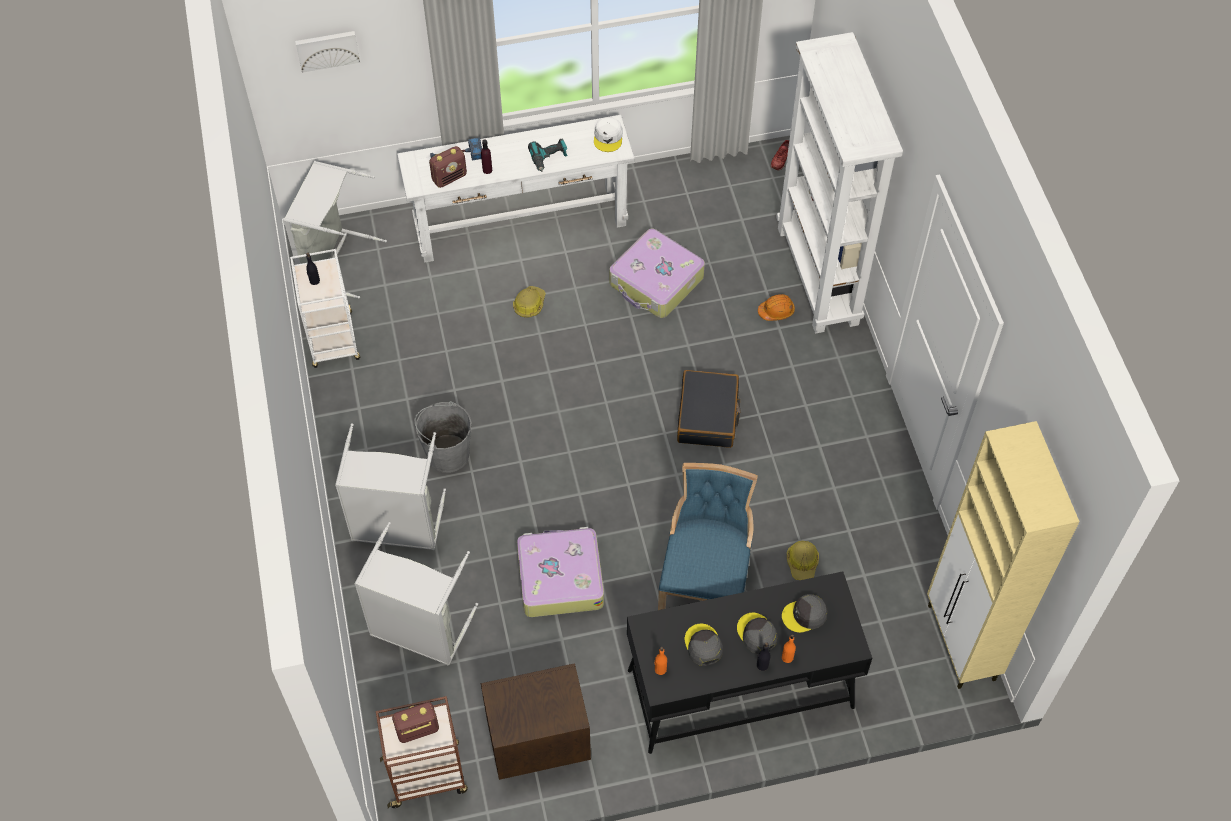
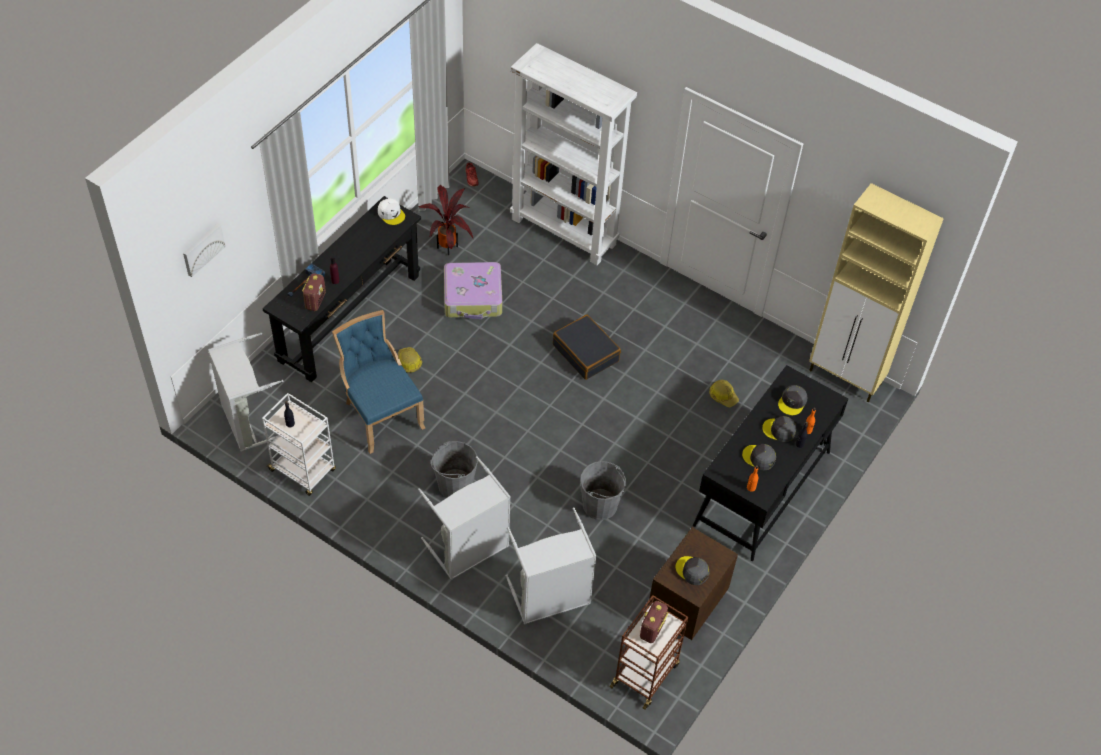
camera: 45 degrees left, 5 degrees down
white console table [397,115,635,263] -> black console table [263,196,421,382]
suitcase [517,527,604,617] -> grey bucket [580,461,626,520]
power drill [528,138,567,172] -> none
blue chair [658,463,758,610] -> blue chair moved to [332,310,425,454]
orange hard hat [758,294,795,321] -> none
none -> potted plant [418,185,473,255]
none -> grey cap [675,556,710,585]

